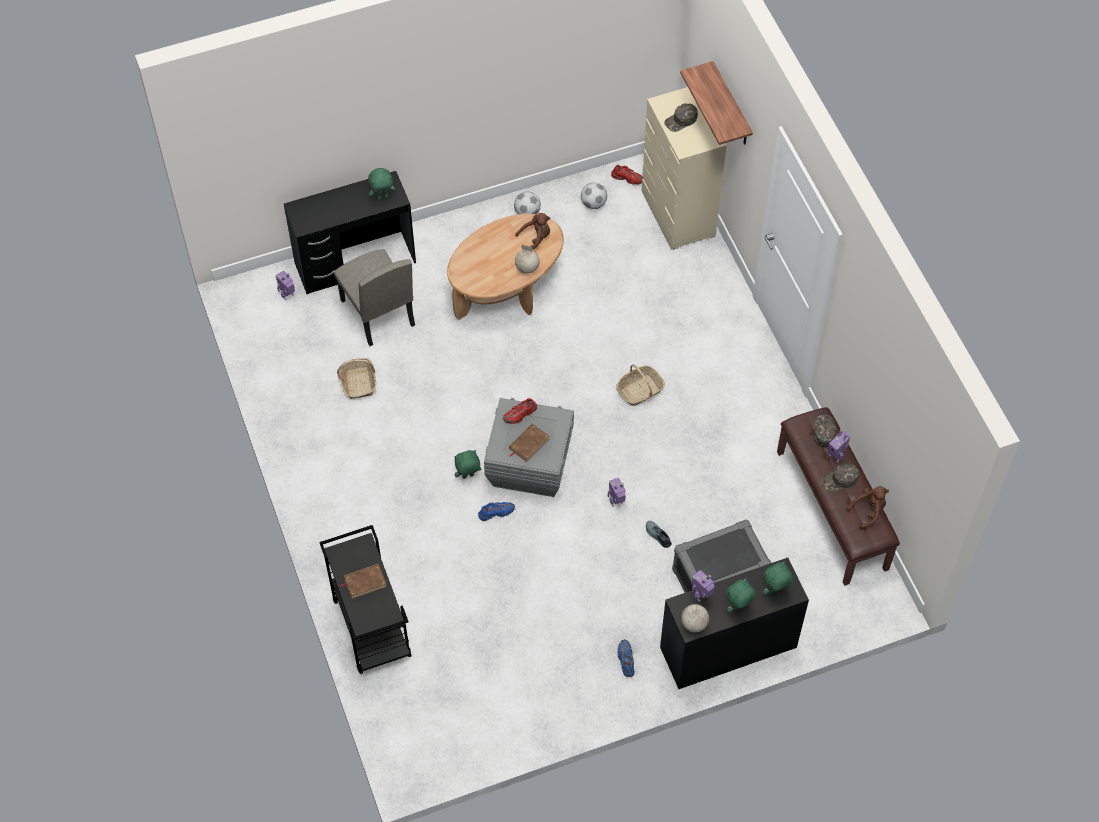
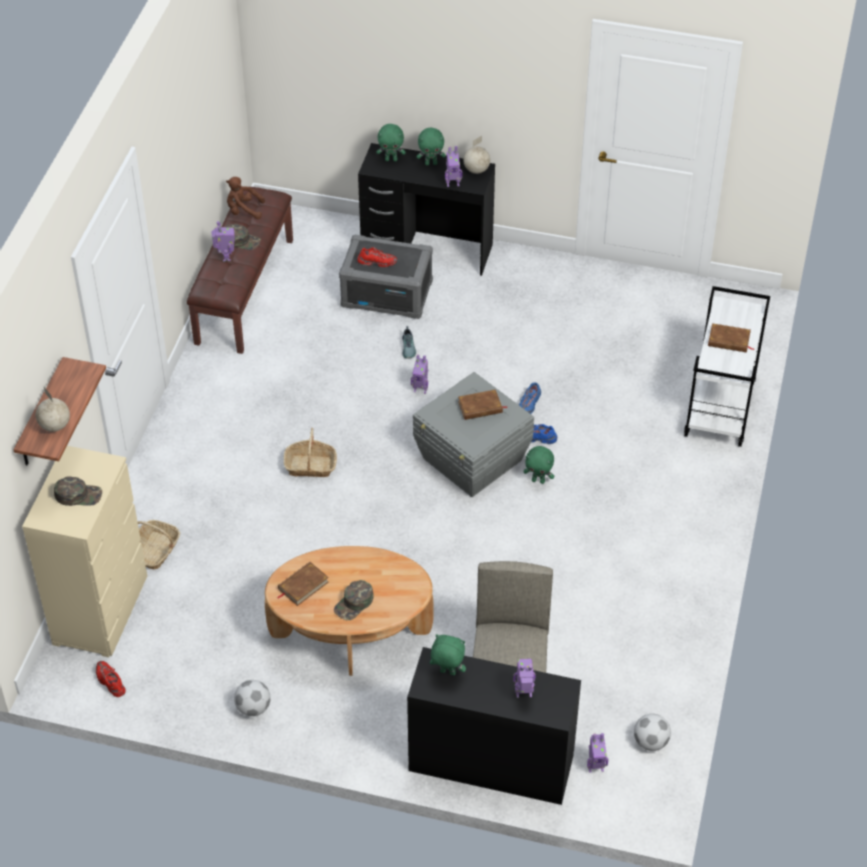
camera: 145 degrees left, 10 degrees down
black cart [319,525,412,674] -> white cart [684,286,770,447]
basket [337,358,376,399] -> basket moved to [138,520,180,569]
red shoe [503,398,537,424] -> red shoe moved to [357,247,397,267]
brown plush toy [515,213,550,250] -> brown book [277,562,329,606]
globe [515,245,539,274] -> globe moved to [36,387,70,432]
football [581,183,607,209] -> football moved to [634,714,671,751]
blue shoe [617,639,635,677] -> blue shoe moved to [519,383,541,414]
green cap [813,415,836,447] -> green cap moved to [334,580,374,620]
none -> toy robot [513,659,536,698]

